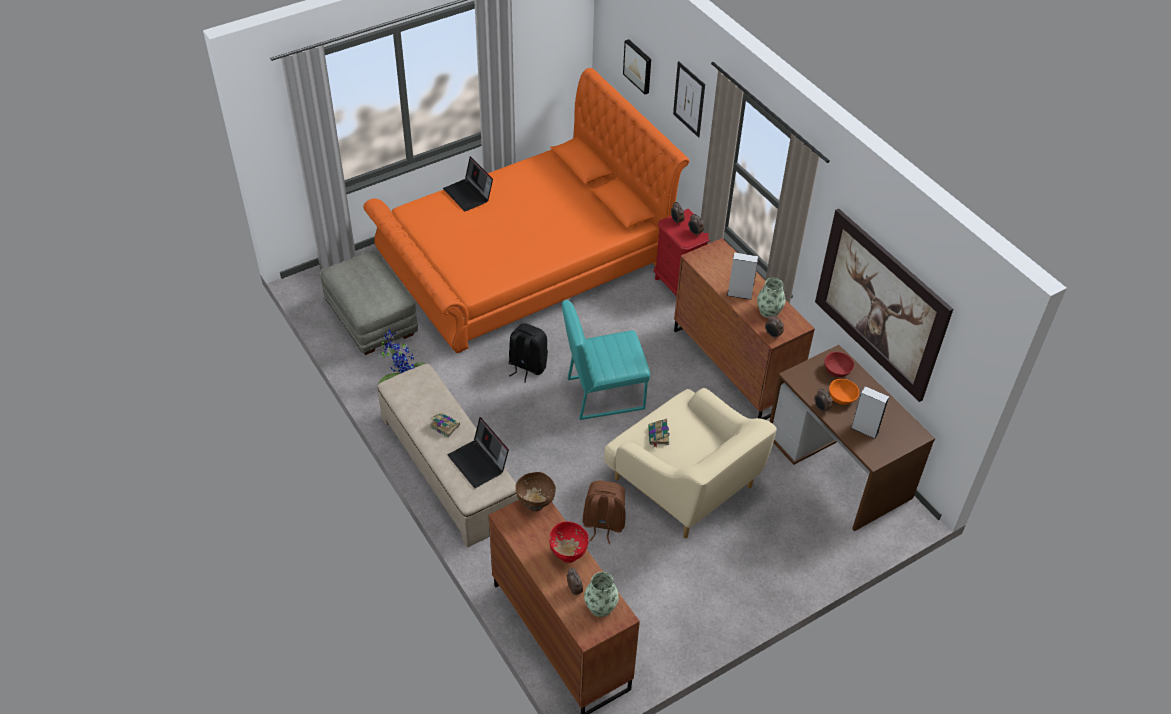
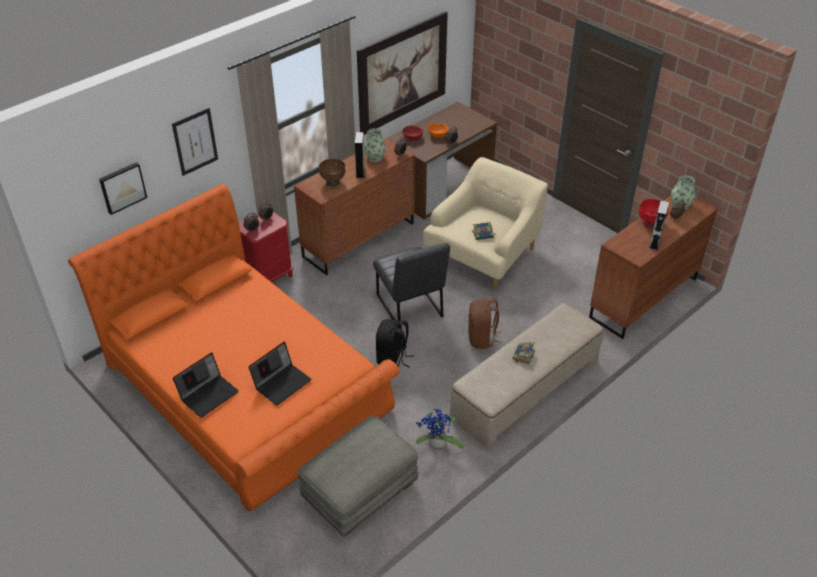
camera: 100 degrees left, 5 degrees down
laptop [448,417,509,488] -> laptop moved to [249,342,311,405]
brown bowl [515,472,556,511] -> brown bowl moved to [319,159,346,186]
turquoise chair [562,300,650,420] -> grey chair [373,243,450,321]
brown backpack [582,480,626,544] -> brown backpack moved to [468,299,502,349]
grey speaker [851,386,889,439] -> grey speaker moved to [649,200,669,250]

